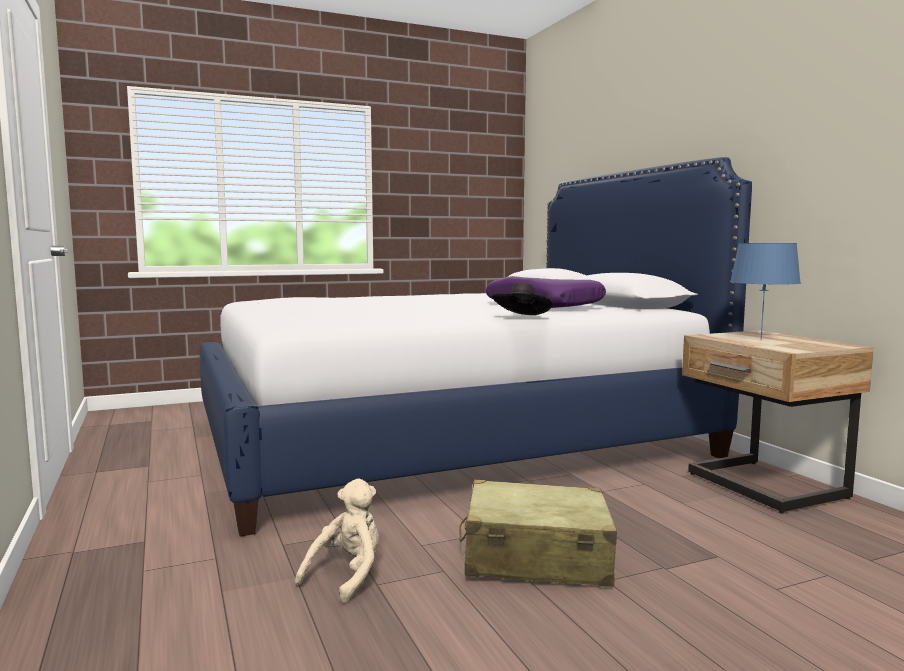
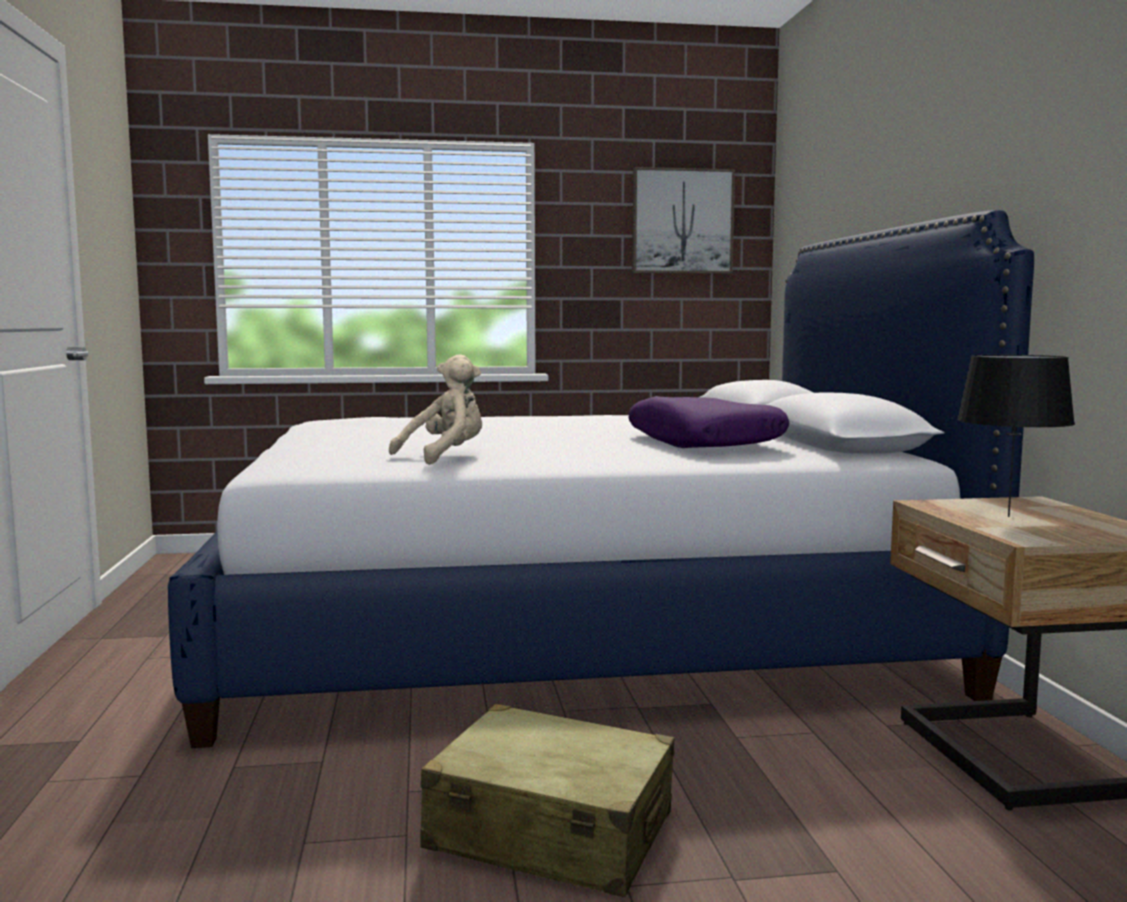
camera: 15 degrees right, 0 degrees up
beige plush toy [295,479,379,603] -> beige plush toy moved to [389,354,482,465]
black hat [492,282,552,315] -> none
blue table lamp [730,243,801,340] -> black table lamp [957,355,1075,517]
none -> picture [632,167,735,274]

